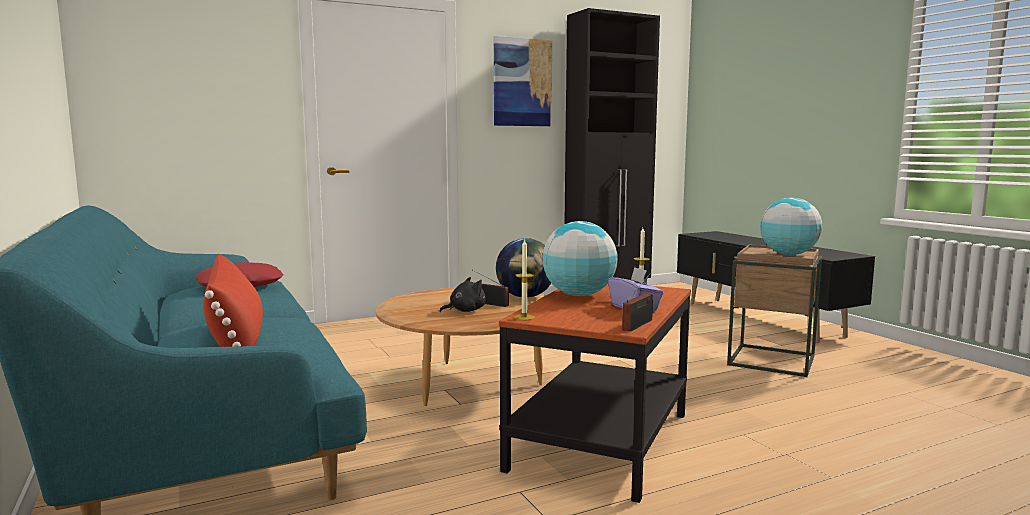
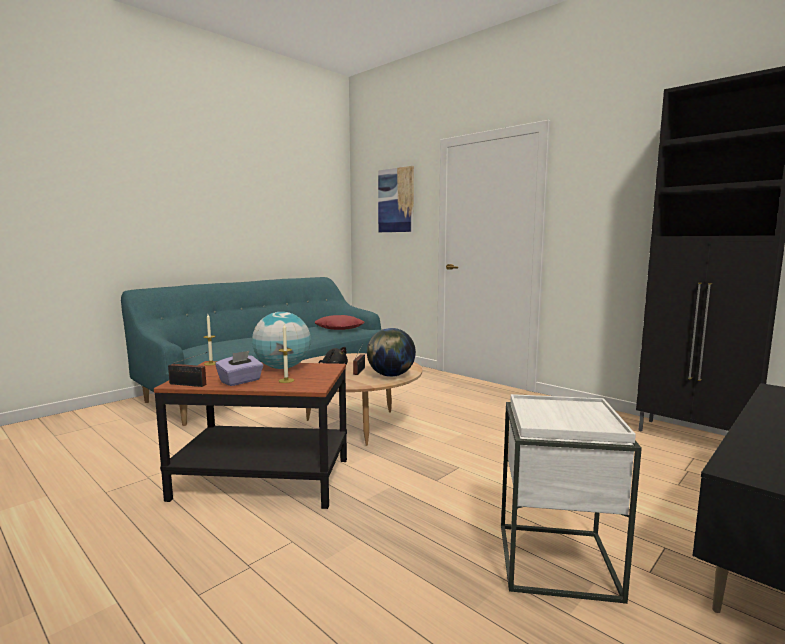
camera: 70 degrees right, 0 degrees up
red pillow [203,253,263,347] -> none
picture [494,36,552,126] -> picture moved to [378,166,414,232]
brown side table [727,244,822,377] -> white side table [501,394,642,604]
globe [760,198,822,255] -> none

